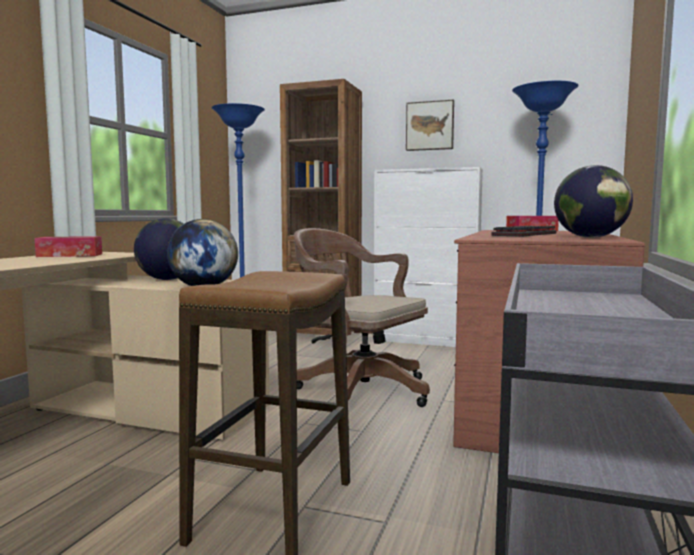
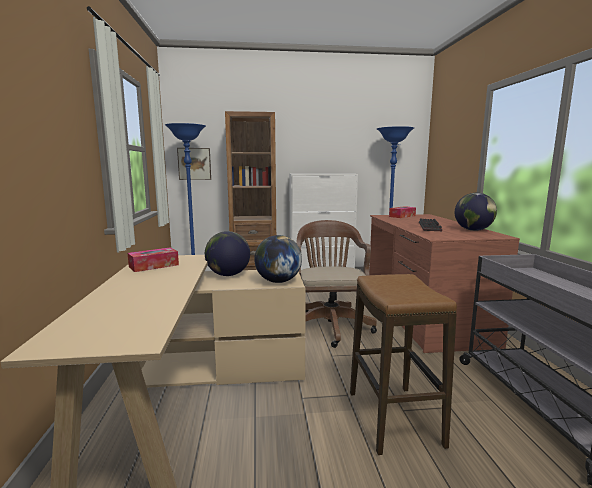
camera: 25 degrees left, 5 degrees up
brown office chair [294,228,430,407] -> brown office chair turned 75 degrees clockwise [296,220,377,348]
picture [406,100,454,151] -> picture moved to [177,148,211,180]

